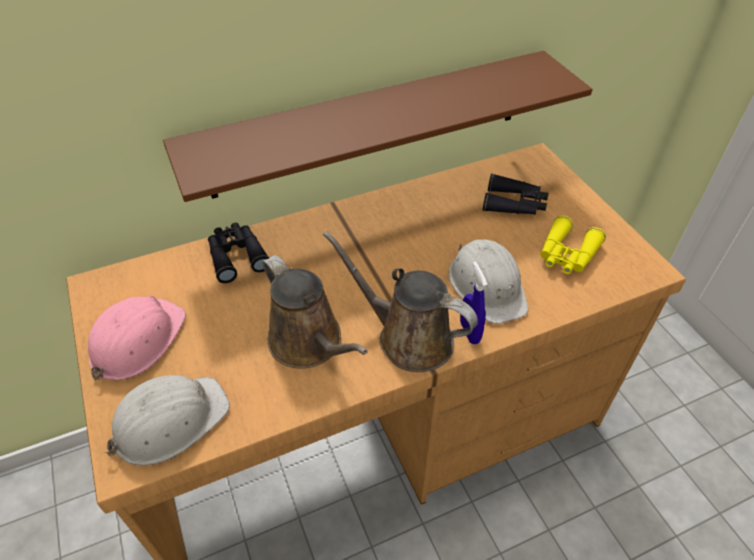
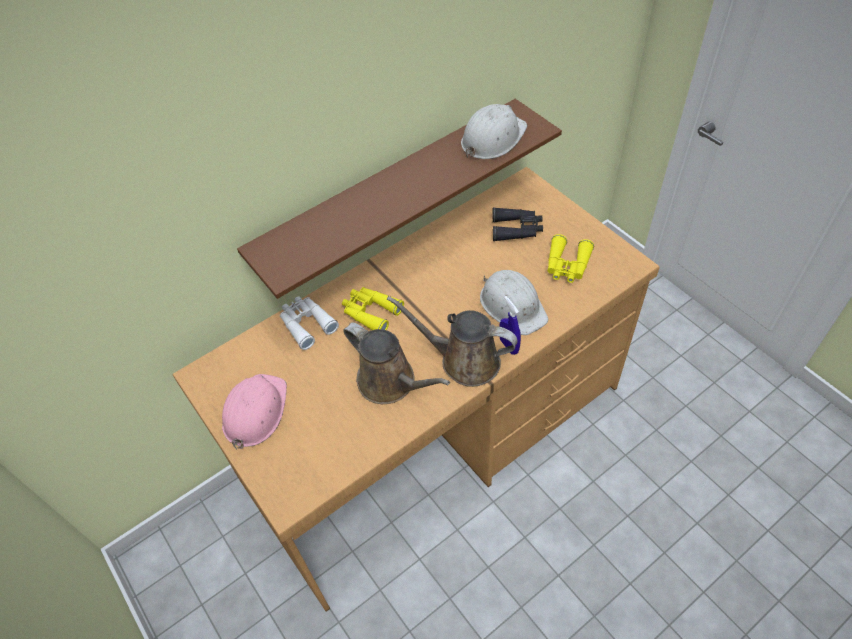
camera: 10 degrees left, 5 degrees up
white hard hat [105,375,230,466] -> white hard hat moved to [461,104,527,159]
black binoculars [208,222,269,283] -> white binoculars [280,296,339,350]
none -> yellow binoculars [342,287,404,330]

